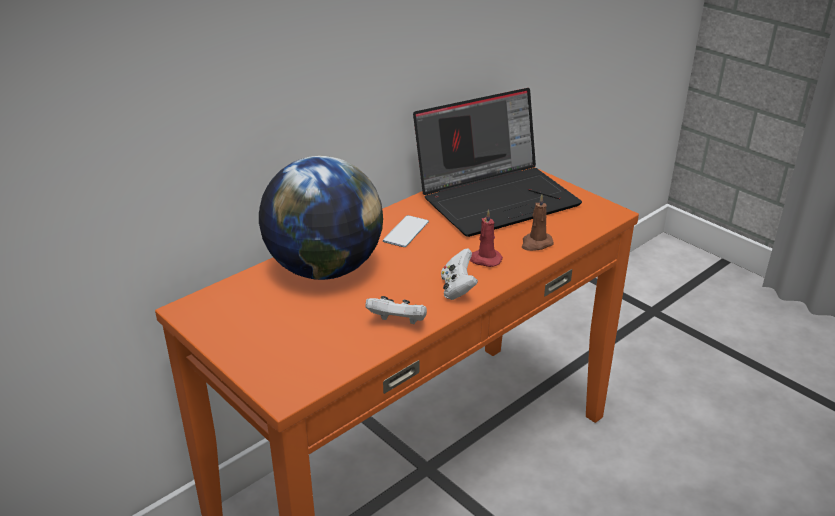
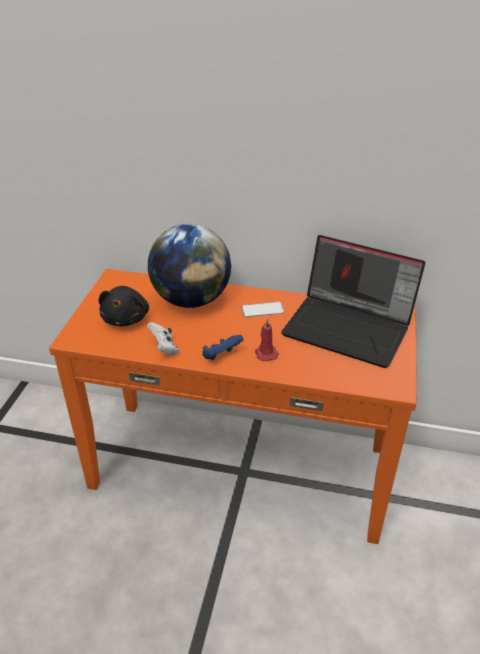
camera: 55 degrees right, 5 degrees up
white game controller [441,249,478,300] -> blue game controller [202,335,244,360]
brown candle [522,194,554,251] -> none
none -> black plush toy [99,286,149,326]

